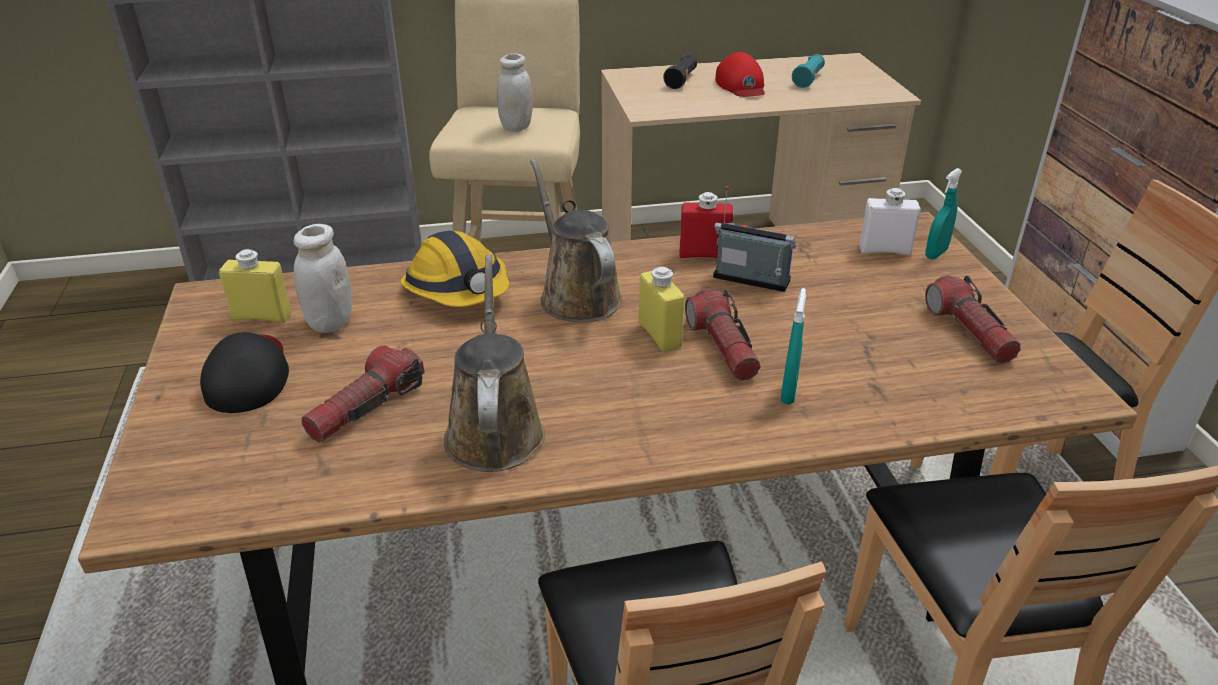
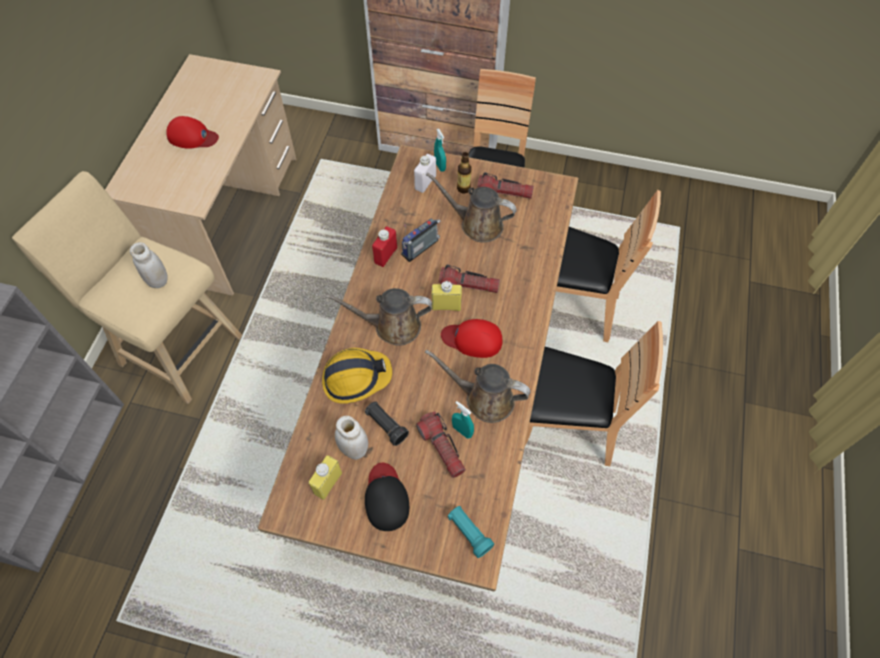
camera: 65 degrees left, 25 degrees up
black cap [200,332,289,413] -> black cap turned 60 degrees clockwise [365,463,409,531]
black flashlight [663,55,697,89] -> black flashlight moved to [365,401,409,446]
turquoise spray bottle [780,288,806,405] -> turquoise spray bottle moved to [452,401,474,439]
turquoise flashlight [792,54,825,88] -> turquoise flashlight moved to [448,506,494,558]
none -> brown watering can [426,172,517,243]
none -> red cap [441,319,503,358]
none -> bottle [457,152,472,193]

